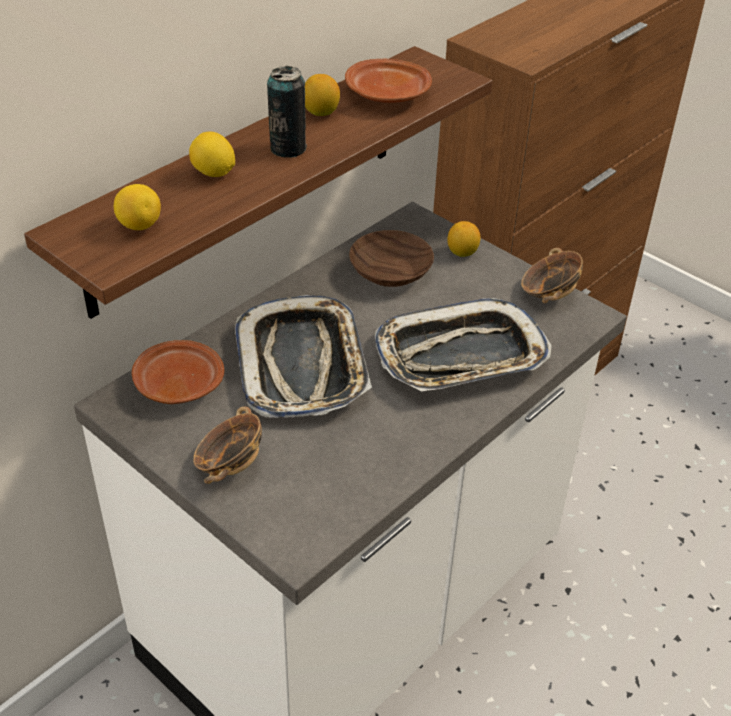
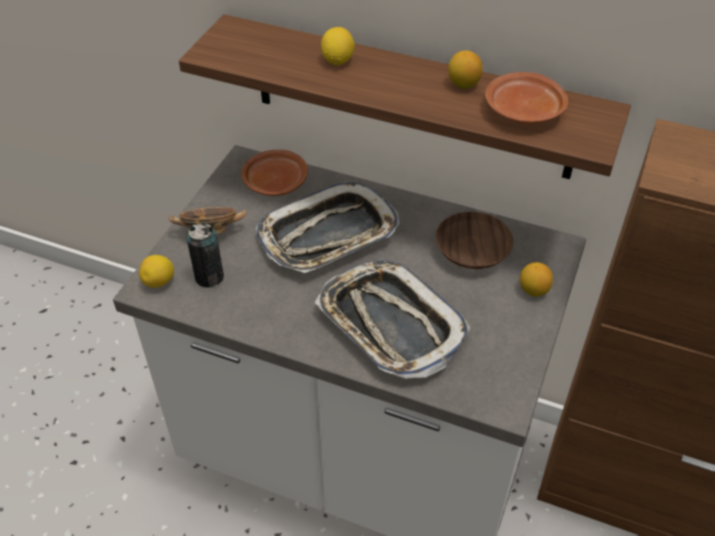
camera: 70 degrees right, 5 degrees up
lemon [114,184,161,230] -> lemon moved to [139,255,174,288]
can [267,66,307,158] -> can moved to [186,223,224,288]
bowl [521,248,583,303] -> none

